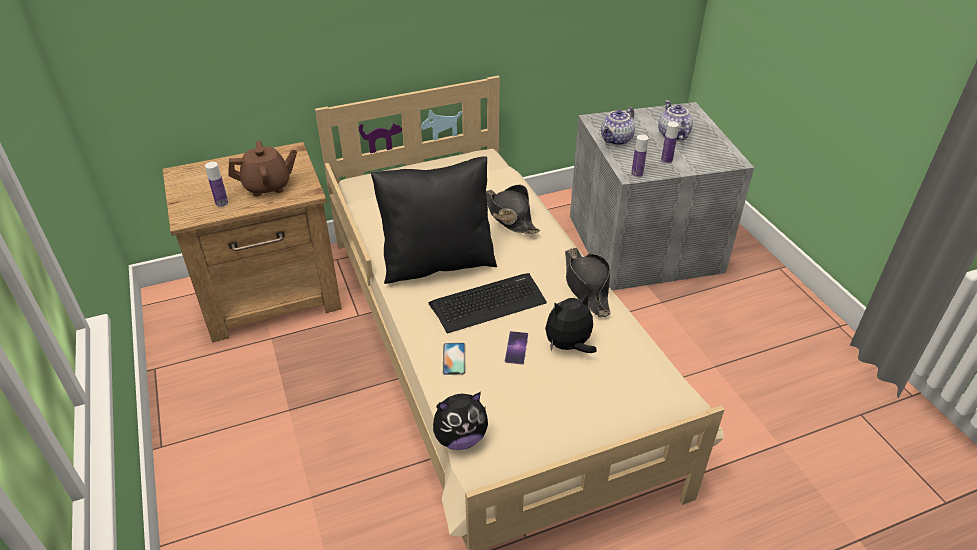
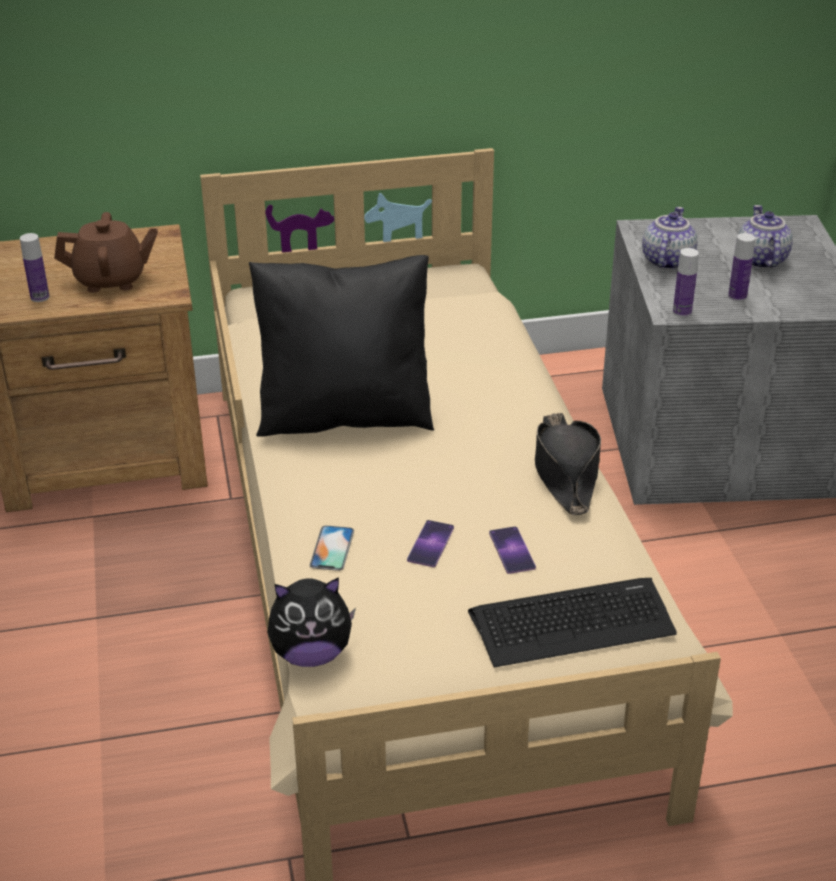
camera: 10 degrees right, 5 degrees down
keyboard [428,273,547,334] -> keyboard moved to [468,578,677,667]
black hat [486,185,540,233] -> none
plush toy [545,293,597,353] -> phone [489,526,536,574]
teapot [601,107,635,146] -> teapot turned 150 degrees clockwise [642,207,697,270]

